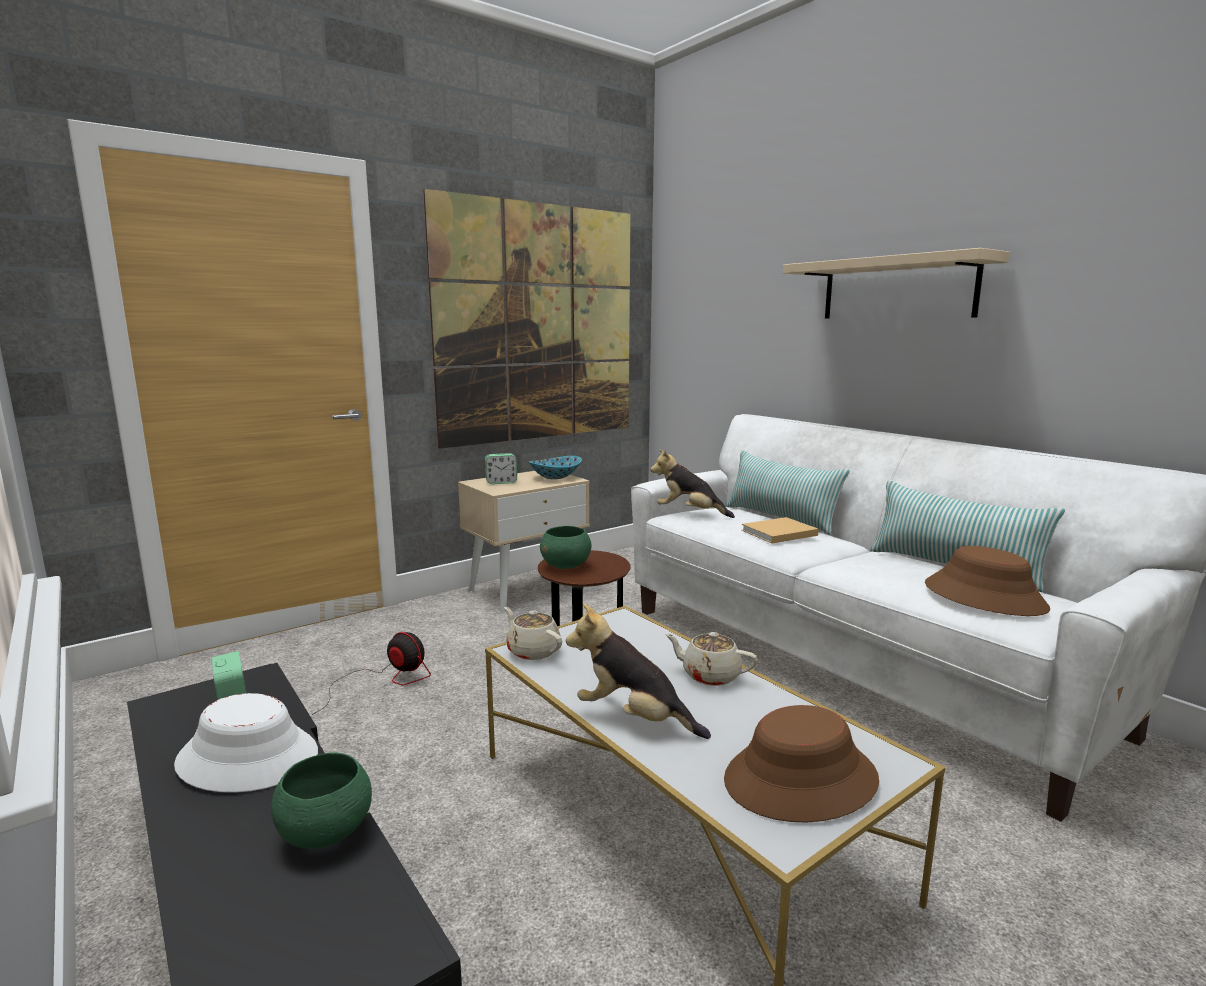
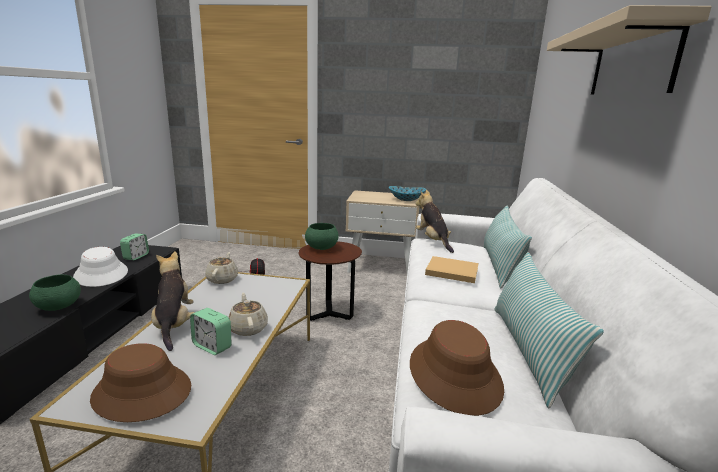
camera: 45 degrees right, 5 degrees up
picture [423,189,631,449] -> none
alarm clock [485,453,517,484] -> alarm clock moved to [190,308,232,355]

